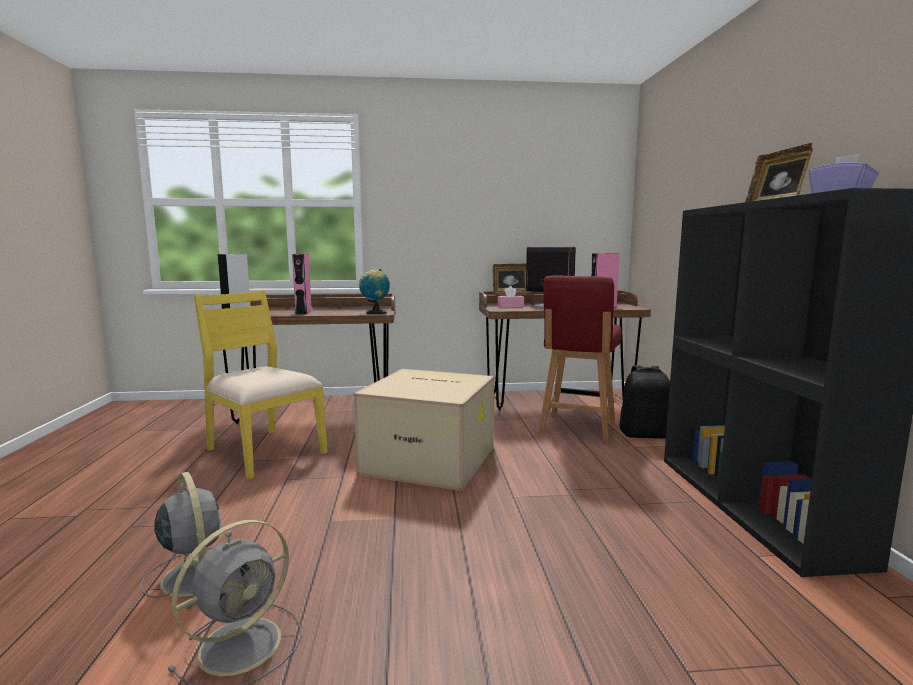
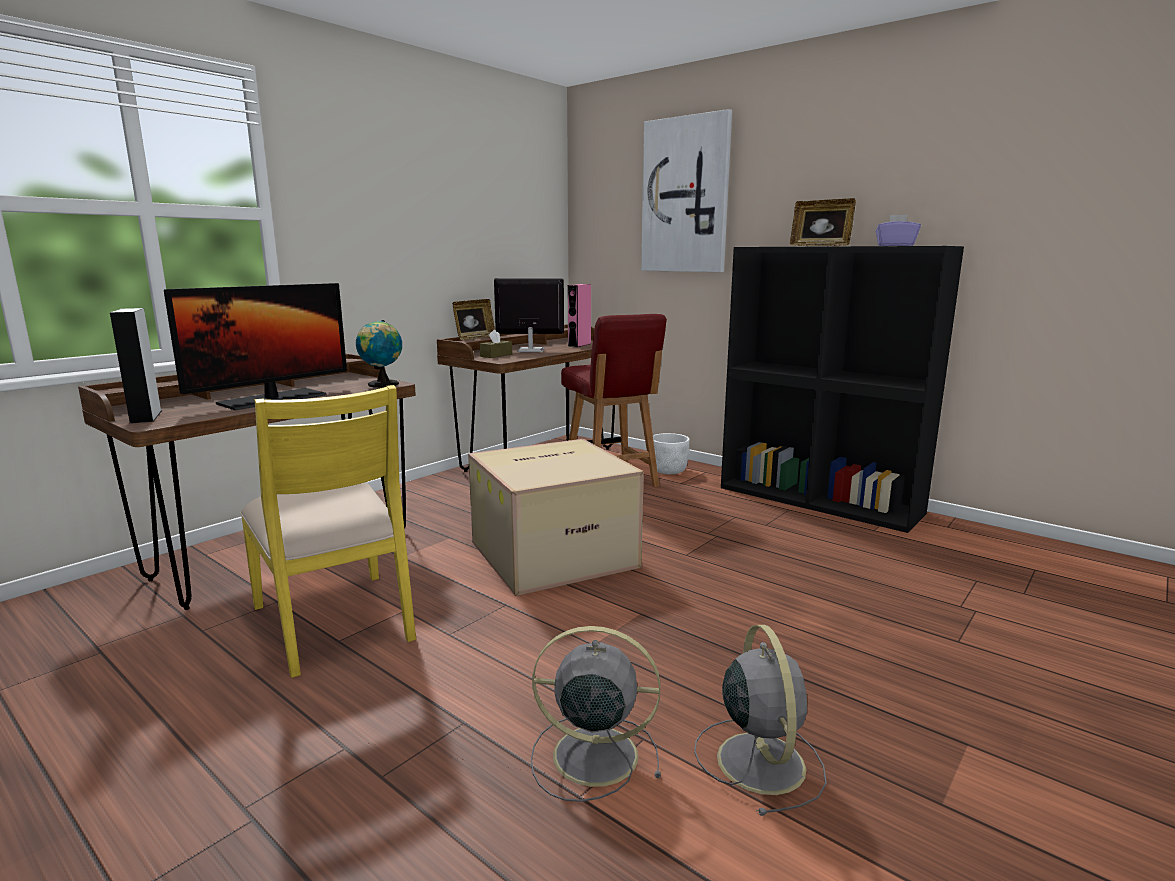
camera: 45 degrees left, 5 degrees up
yellow chair [194,290,328,479] -> yellow chair turned 120 degrees counterclockwise [240,385,416,678]
pink speaker [292,254,312,315] -> monitor [164,283,347,410]
pink tissue box [498,286,524,308] -> brown tissue box [480,329,512,358]
black backpack [619,365,670,439] -> white planter [653,433,690,474]
none -> picture [641,109,732,272]

